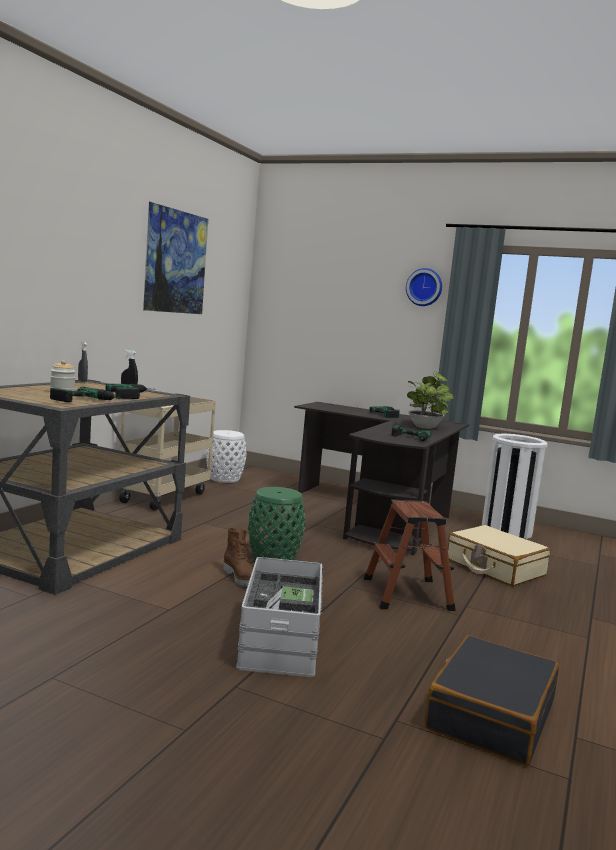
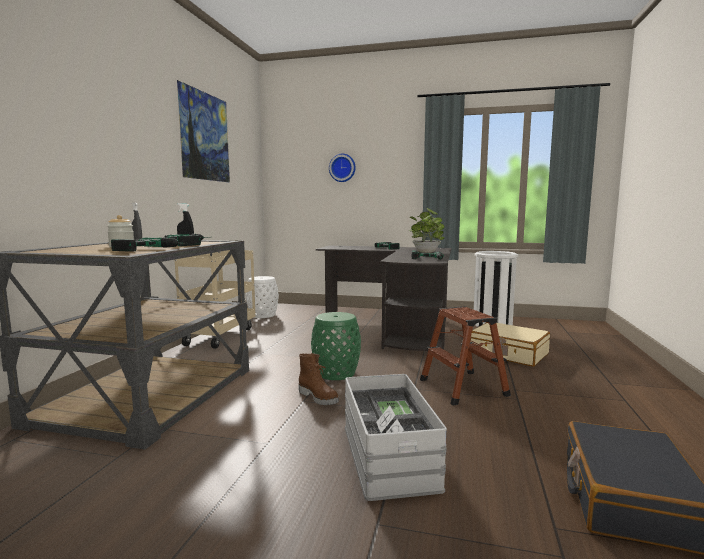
camera: 10 degrees left, 0 degrees up
wall clock [406,268,442,306] -> wall clock moved to [329,154,356,182]

